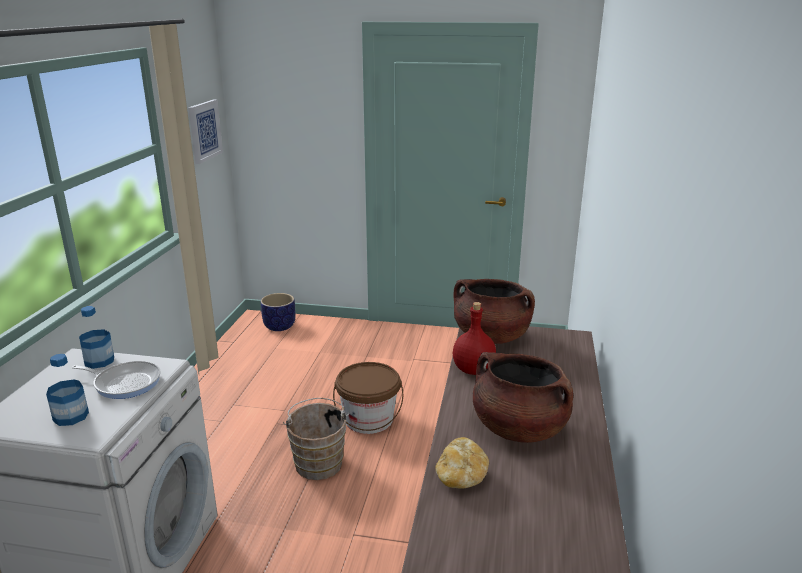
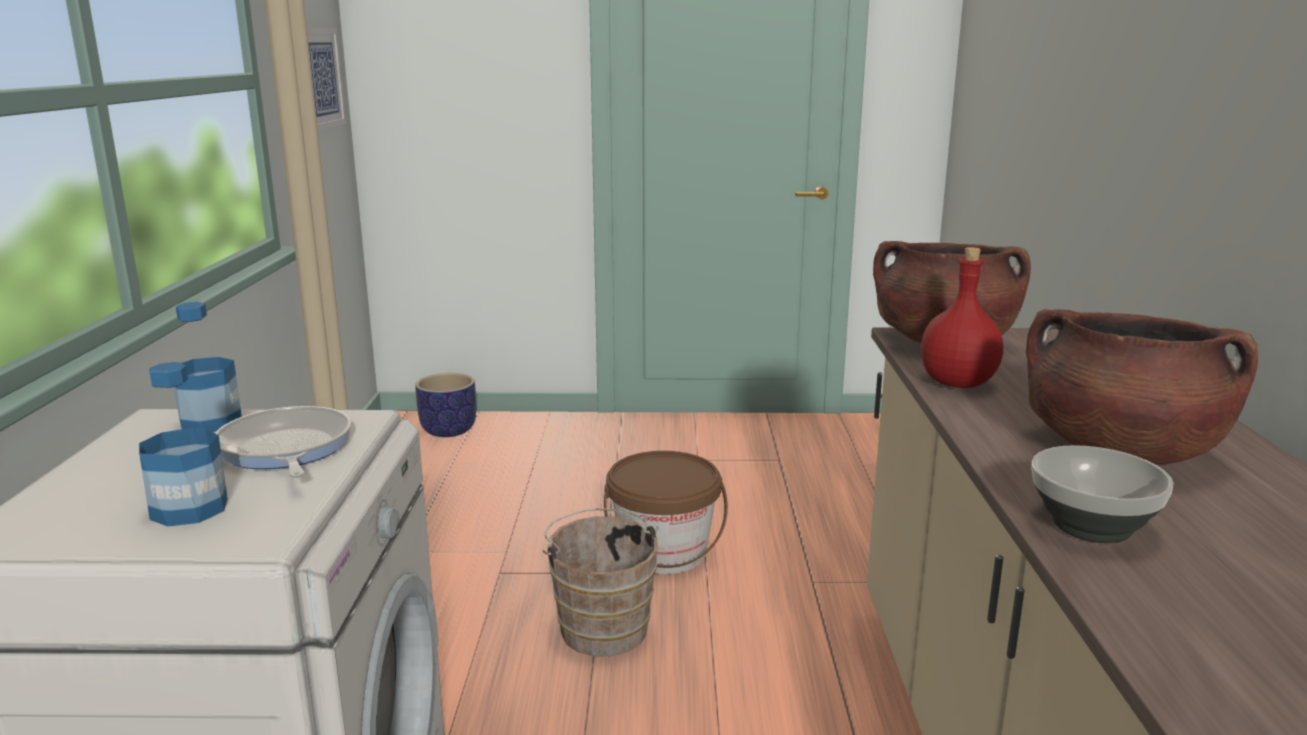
camera: 10 degrees left, 5 degrees down
frying pan [72,361,161,399] -> frying pan turned 120 degrees counterclockwise [215,406,351,478]
bread [435,437,489,488] -> bowl [1031,445,1173,543]

